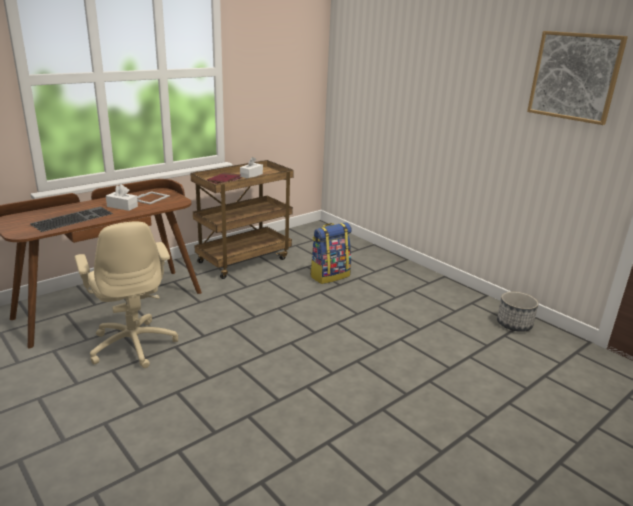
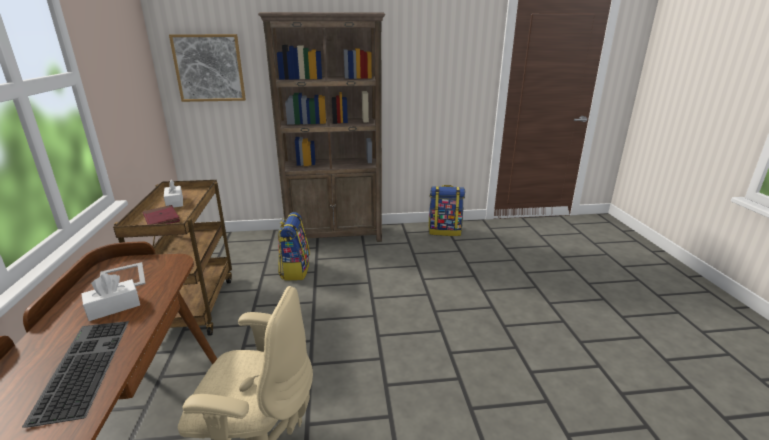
camera: 55 degrees left, 0 degrees up
planter [497,292,538,332] -> backpack [428,185,465,236]
picture [527,31,628,125] -> picture moved to [169,34,246,102]
none -> brown bookcase [258,12,385,242]

